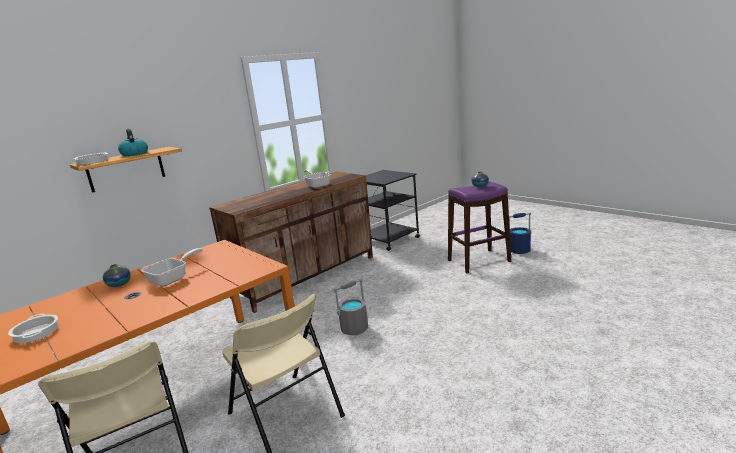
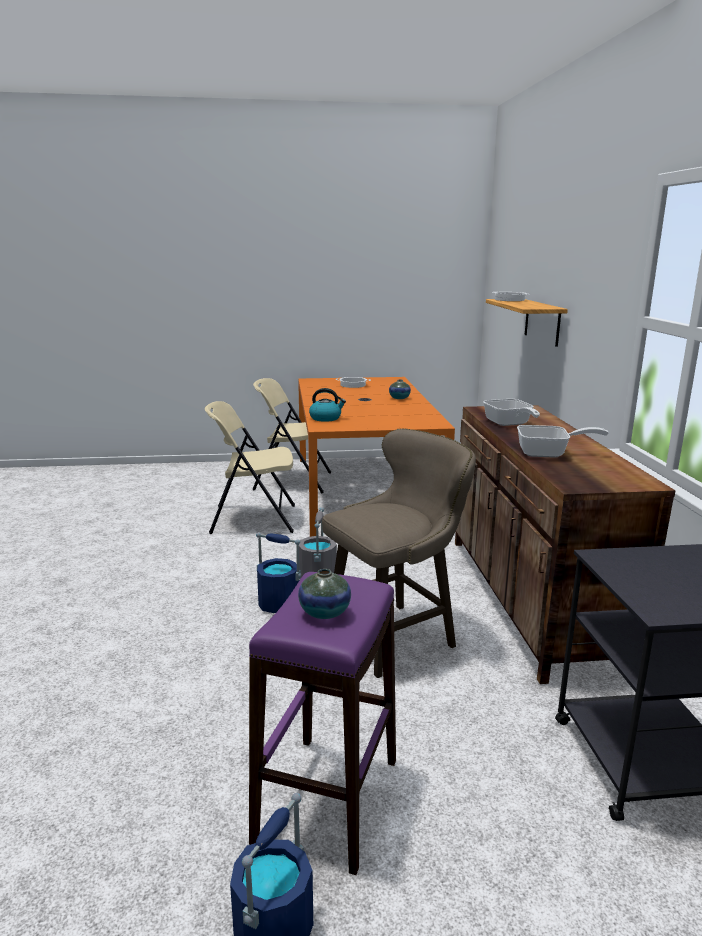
camera: 125 degrees right, 0 degrees up
kettle [118,128,148,156] -> kettle moved to [309,388,346,422]
frying pan [141,248,203,286] -> frying pan moved to [483,399,540,426]
none -> blue bucket [256,532,301,613]
none -> beige stool [322,428,476,678]

